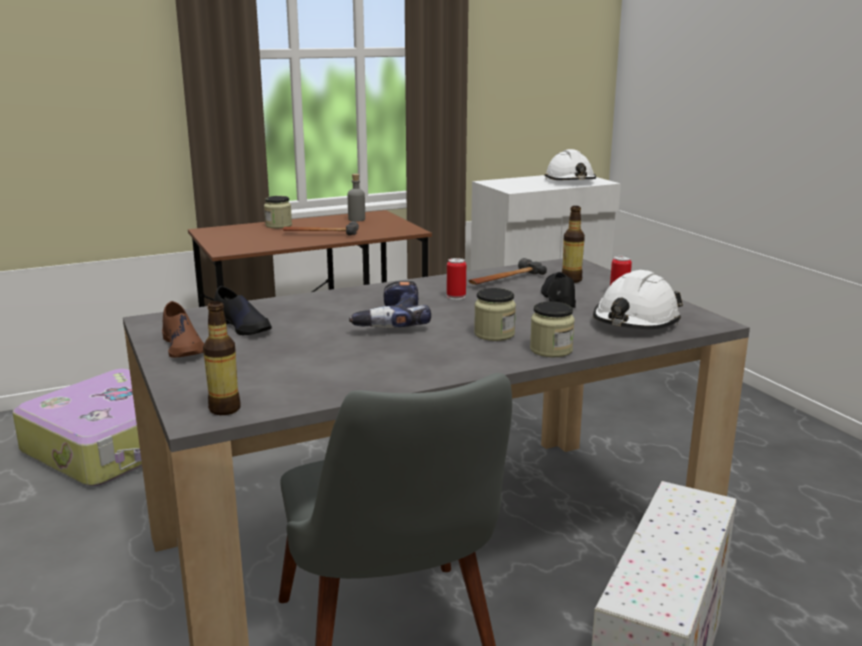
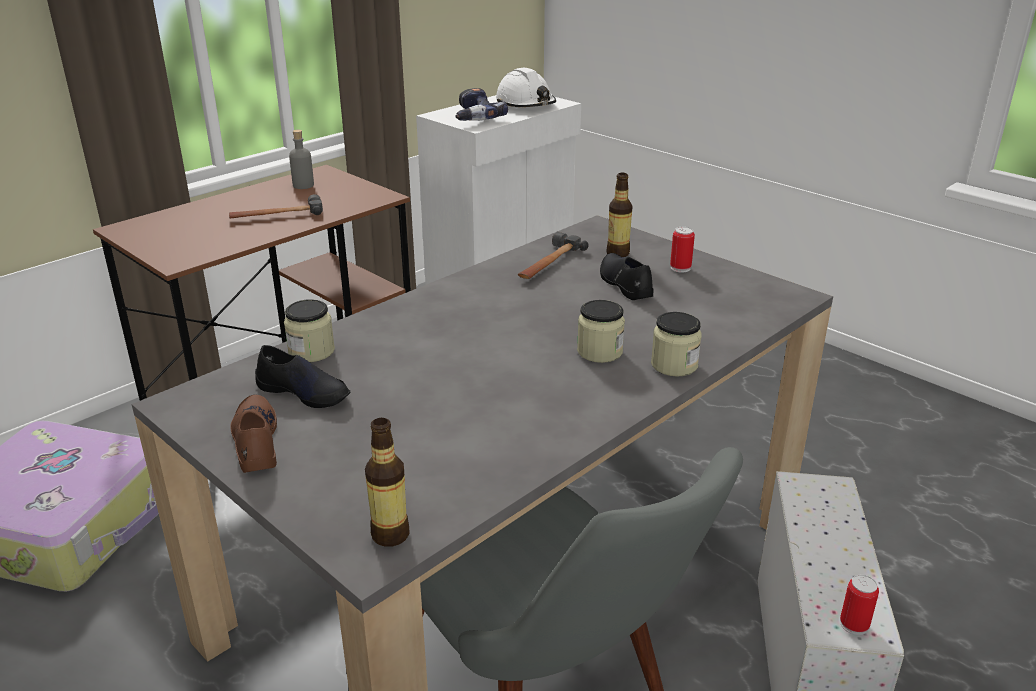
camera: 20 degrees left, 10 degrees up
brown shoe [162,301,204,358] -> brown shoe turned 150 degrees counterclockwise [230,395,277,473]
jar [264,196,292,228] -> jar moved to [284,299,335,362]
power drill [349,281,431,328] -> power drill moved to [455,88,508,121]
can [447,258,466,300] -> can moved to [840,575,879,635]
white hard hat [593,270,683,329] -> none

